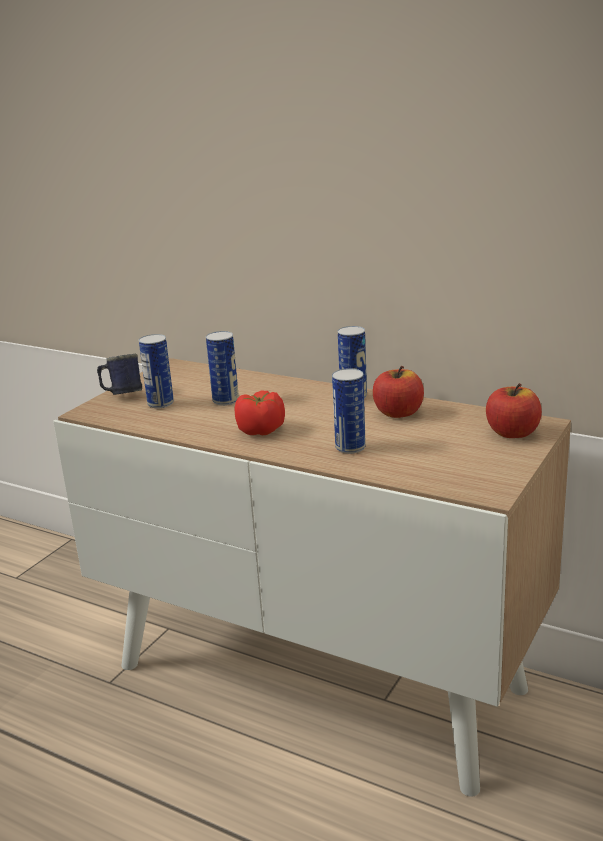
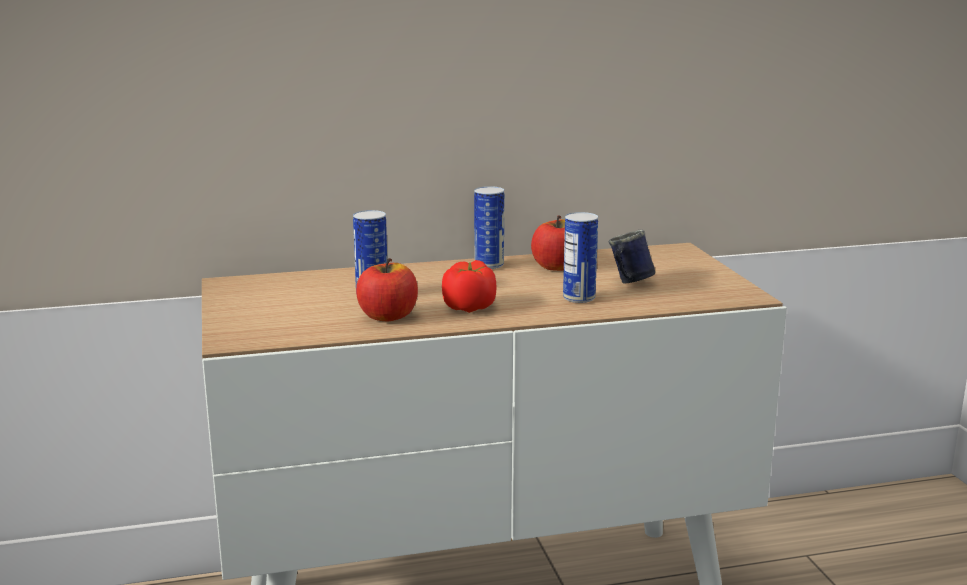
camera: 45 degrees left, 5 degrees down
blue mug [97,354,142,395] -> blue mug moved to [609,230,655,283]
can [139,334,174,408] -> none
apple [486,383,542,438] -> apple moved to [356,258,418,321]

